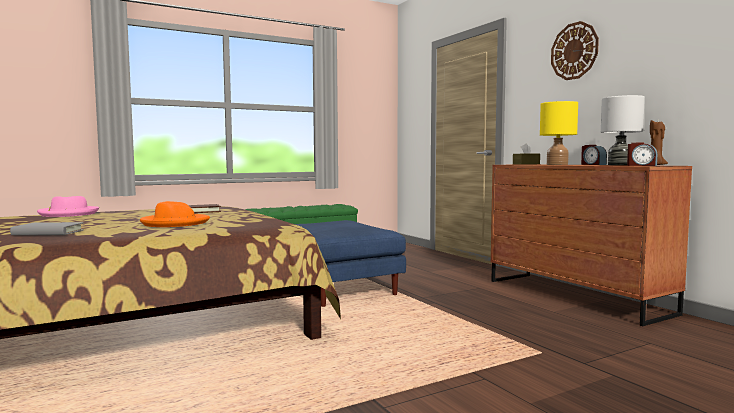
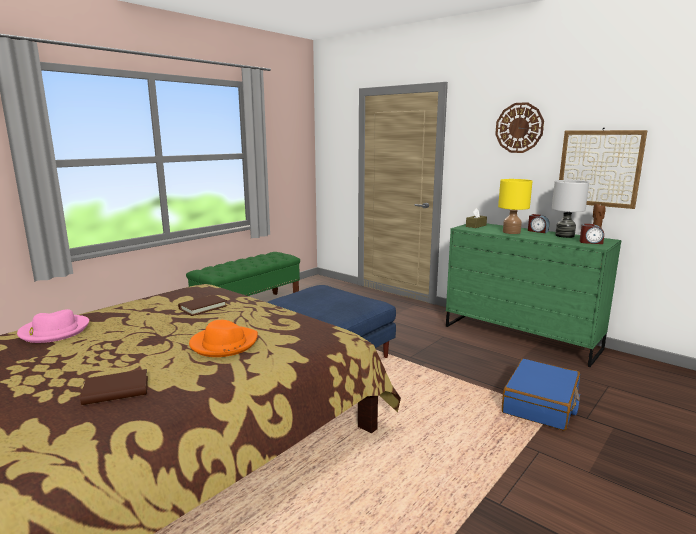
camera: 20 degrees left, 10 degrees up
grey book [10,222,84,235] -> brown book [80,369,148,405]
brown dresser [491,164,692,326] -> green dresser [446,224,622,367]
none -> blue suitcase [502,359,580,431]
none -> picture [559,128,648,209]

